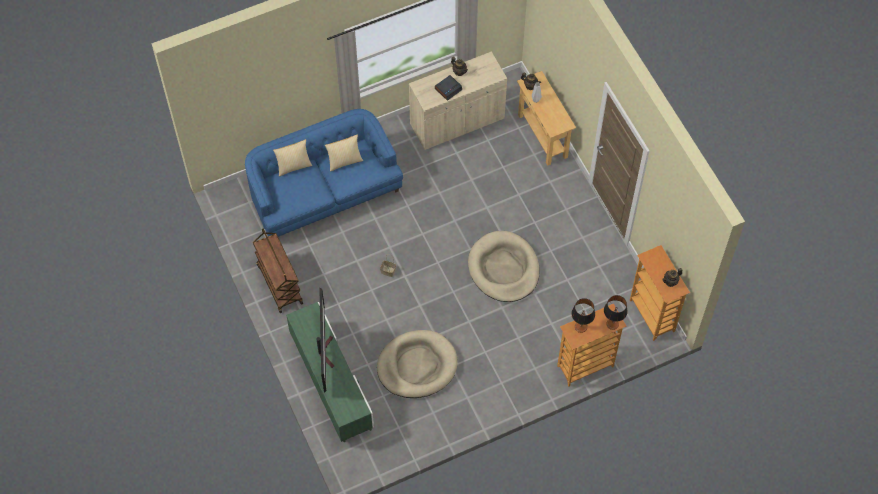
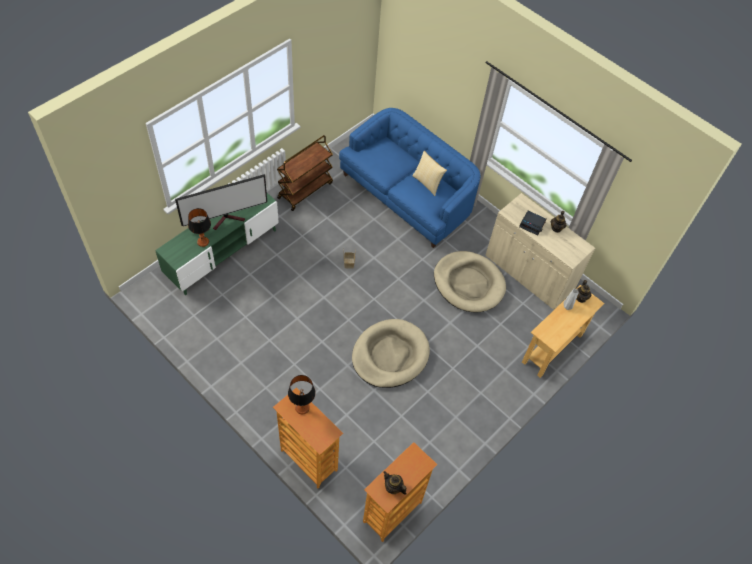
camera: 65 degrees right, 5 degrees down
pillow [273,139,313,177] -> none
beige dog bed [377,330,458,398] -> beige dog bed moved to [434,251,506,313]
table lamp [604,295,628,330] -> table lamp moved to [188,208,211,247]

